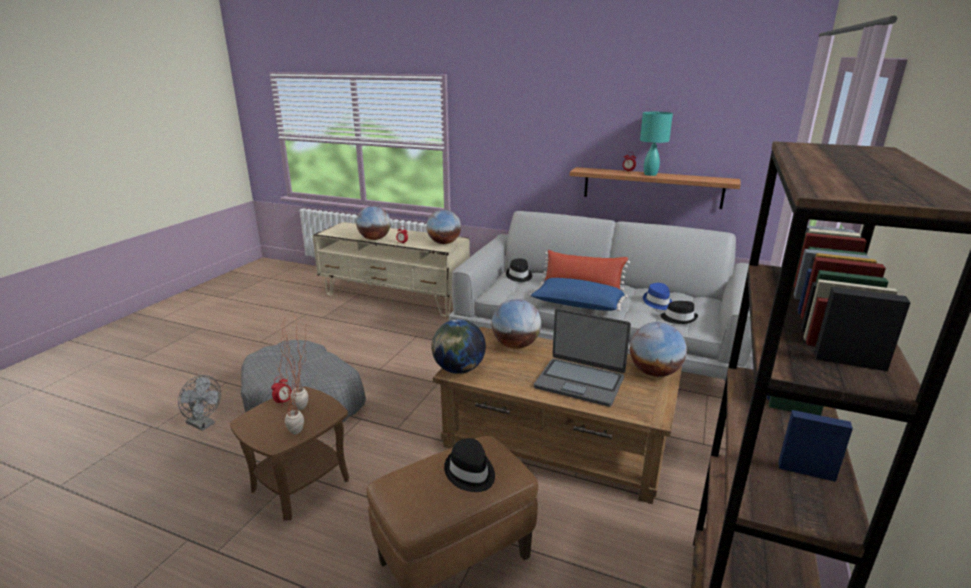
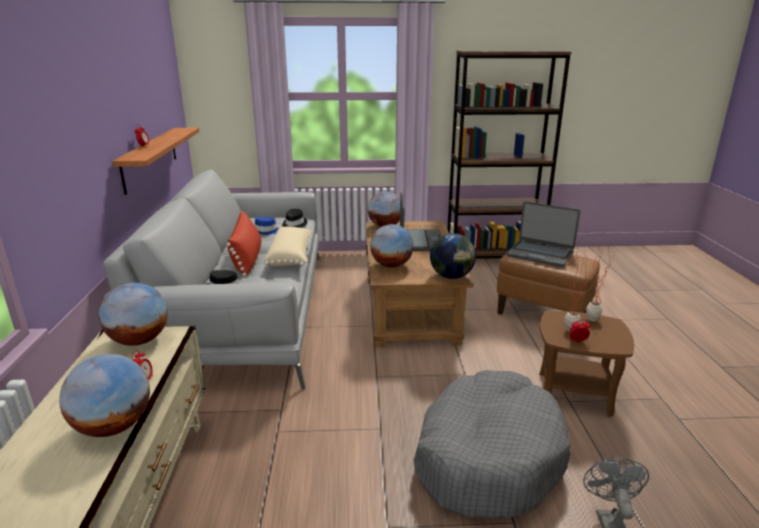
camera: 115 degrees left, 0 degrees up
black hat [444,438,495,492] -> laptop [507,201,580,267]
blue pillow [529,278,628,311] -> beige pillow [264,227,313,266]
turquoise table lamp [640,112,673,176] -> none

